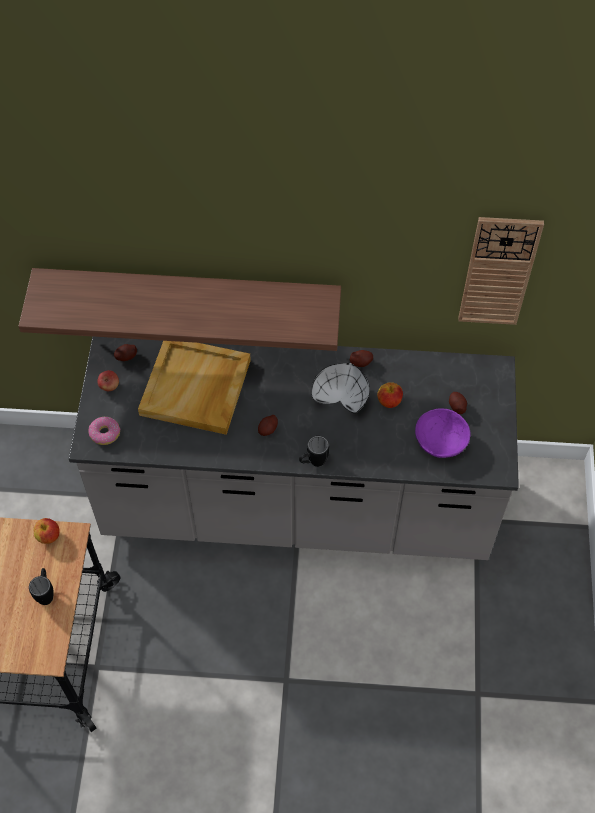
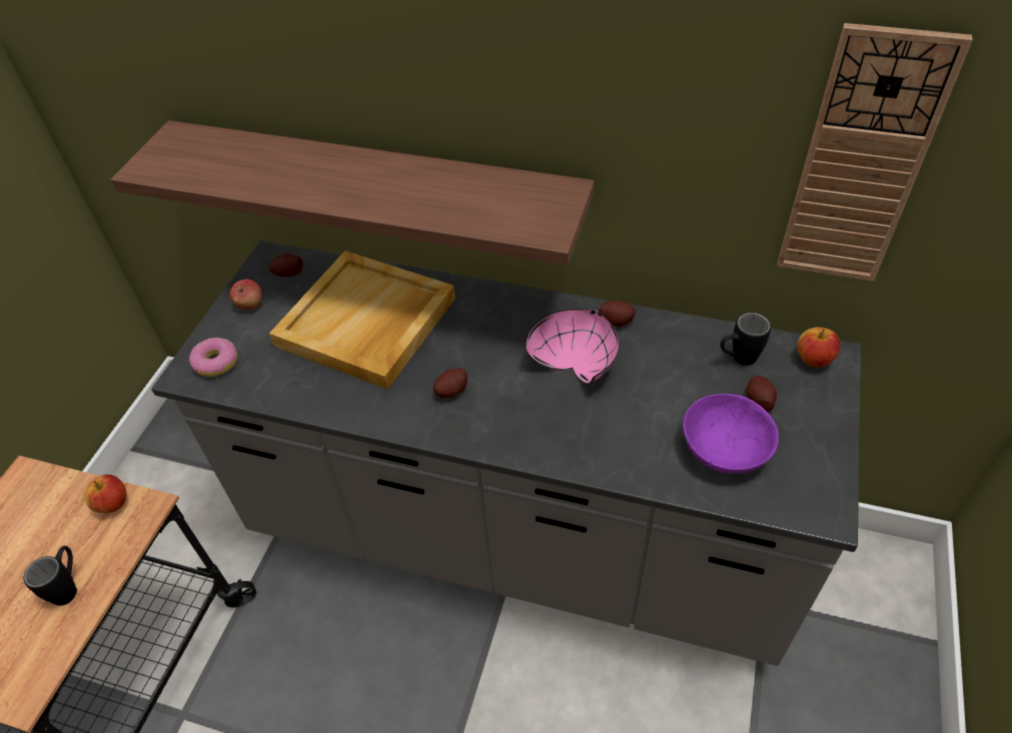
camera: 15 degrees right, 10 degrees down
black mug [299,436,329,467] -> black mug moved to [720,312,771,365]
white bowl [311,363,370,413] -> pink bowl [526,309,620,384]
apple [377,382,403,408] -> apple moved to [797,327,840,367]

